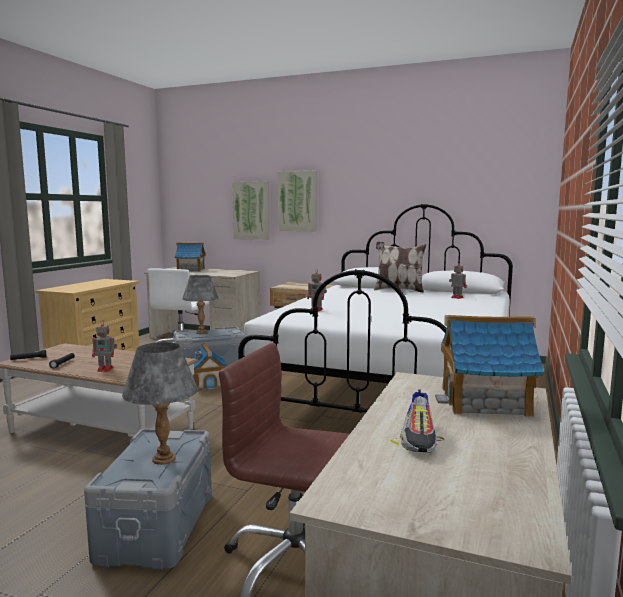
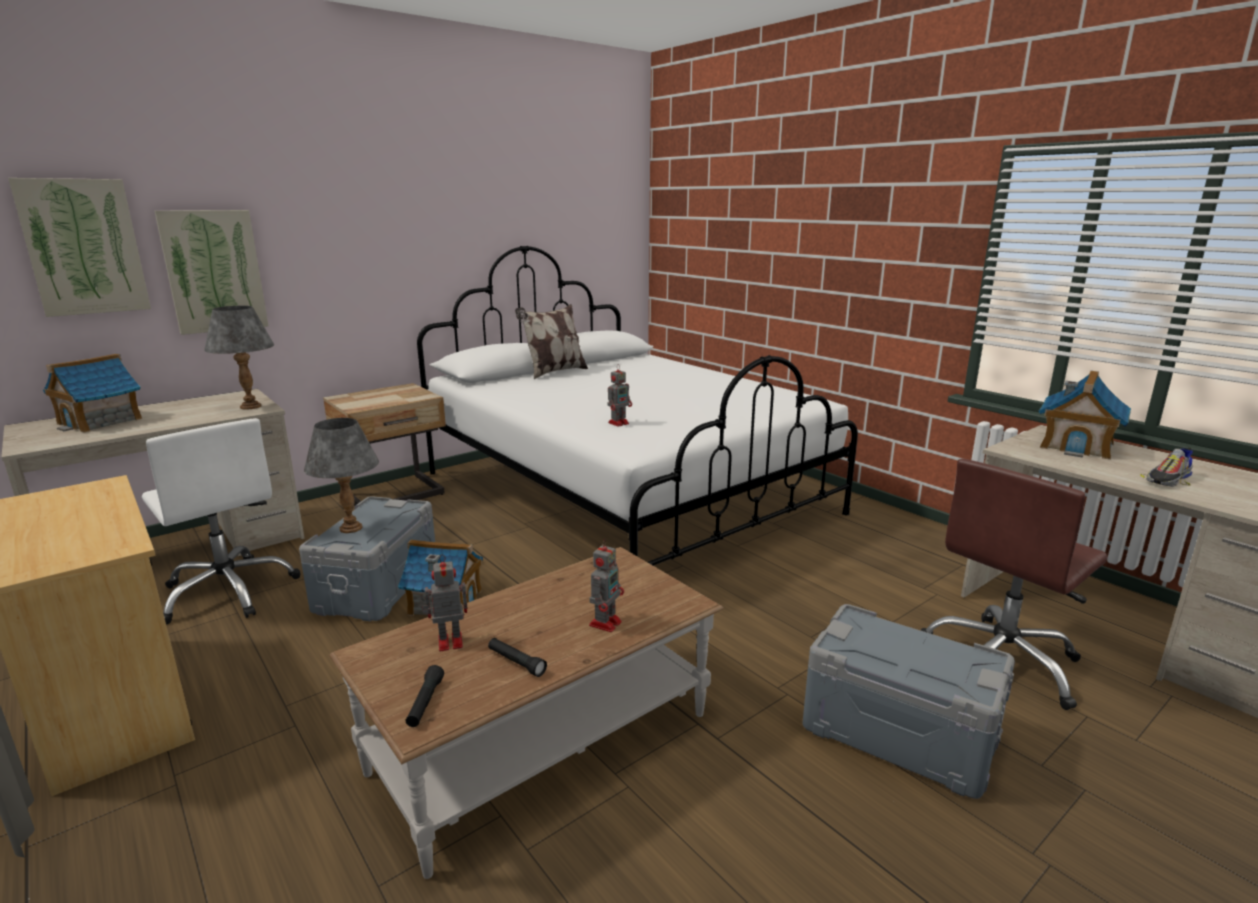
camera: 60 degrees left, 10 degrees up
grey table lamp [122,342,198,465] -> grey table lamp moved to [204,306,274,409]
picture [278,171,317,231] -> picture moved to [8,178,151,317]
shoe [390,389,444,453] -> shoe turned 105 degrees clockwise [1140,448,1193,487]
toy robot [449,261,467,299] -> toy robot moved to [422,554,467,651]

